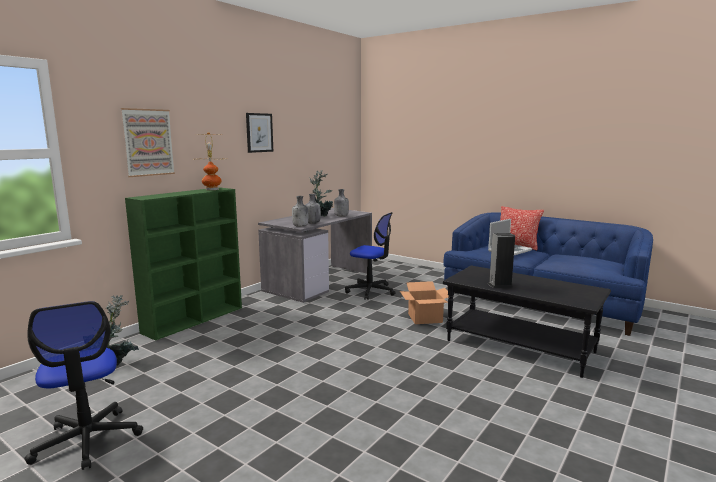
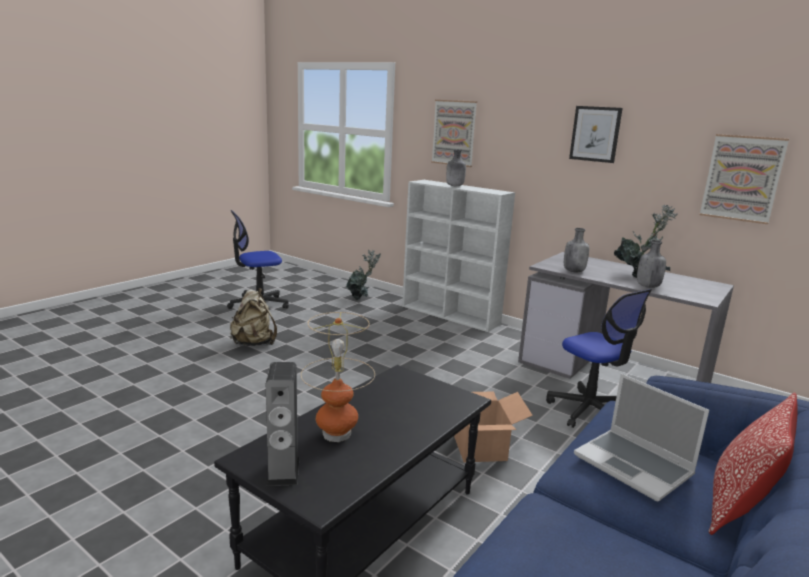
camera: 90 degrees right, 5 degrees up
green bookcase [125,187,242,341] -> white bookcase [402,180,515,332]
table lamp [193,132,227,190] -> table lamp moved to [301,312,375,442]
grey bottle [292,196,308,227] -> grey bottle moved to [446,149,466,186]
office chair [345,212,395,300] -> office chair turned 60 degrees counterclockwise [546,289,652,428]
speaker [488,233,515,288] -> speaker moved to [266,362,299,486]
none -> beige backpack [230,288,277,346]
none -> picture [700,134,789,224]

